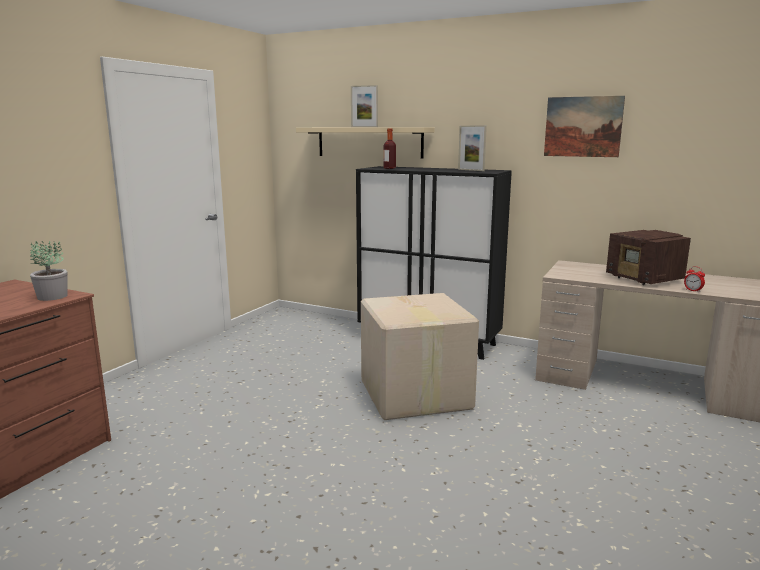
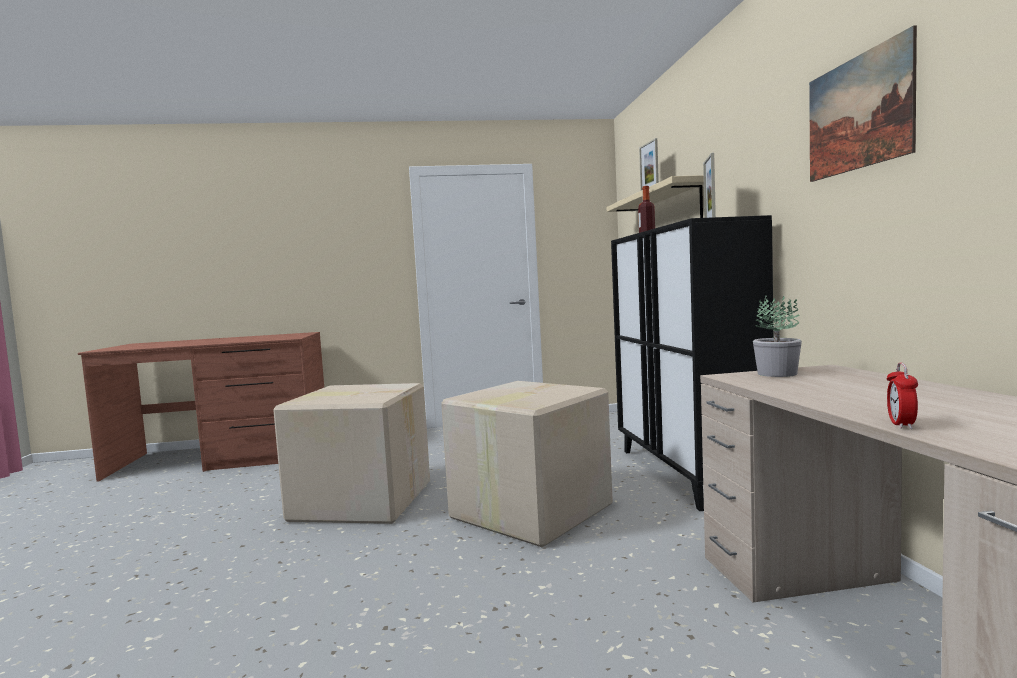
camera: 55 degrees right, 10 degrees down
potted plant [30,241,67,301] -> potted plant moved to [753,295,802,377]
radio [606,230,691,285] -> none
none -> cardboard box [273,383,430,524]

